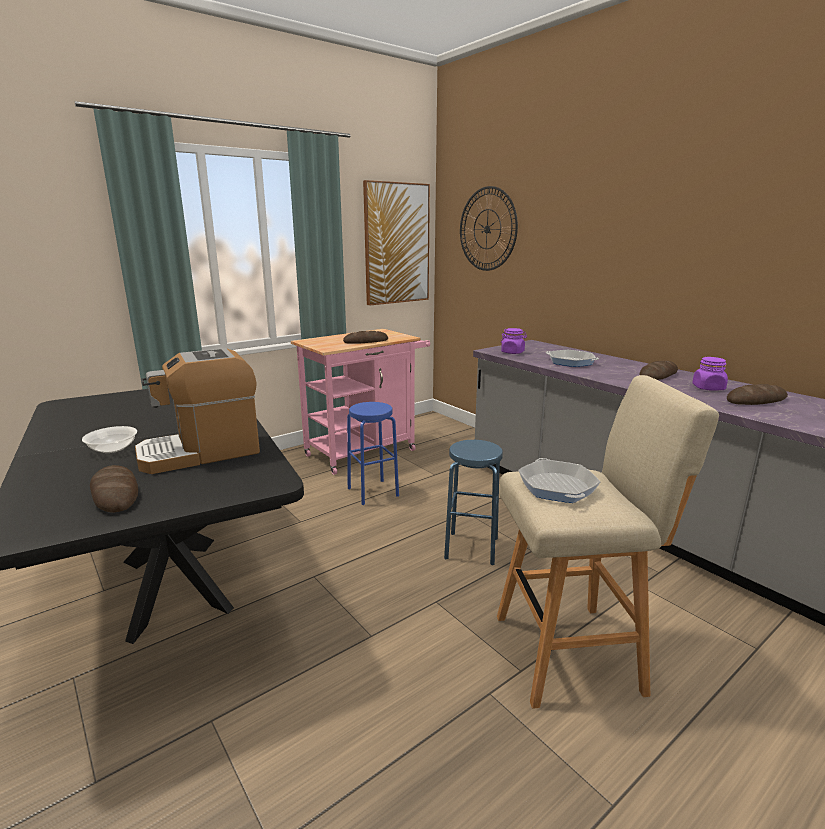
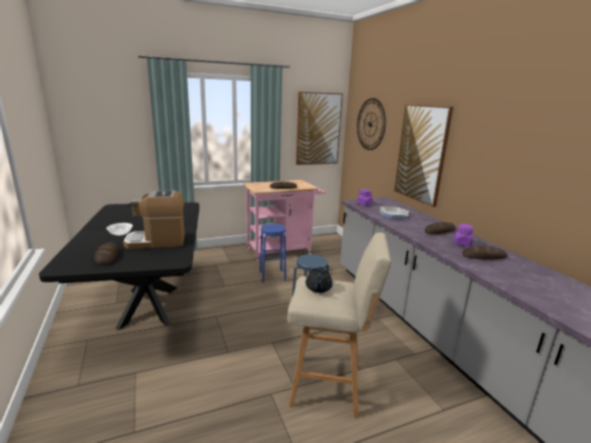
camera: 15 degrees right, 0 degrees up
frying pan [518,458,601,503] -> black teapot [306,267,333,293]
none -> picture [394,104,453,207]

